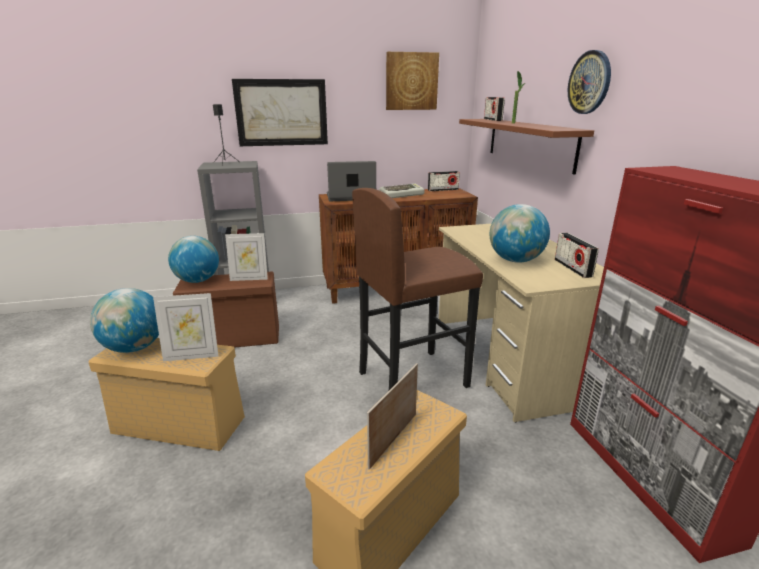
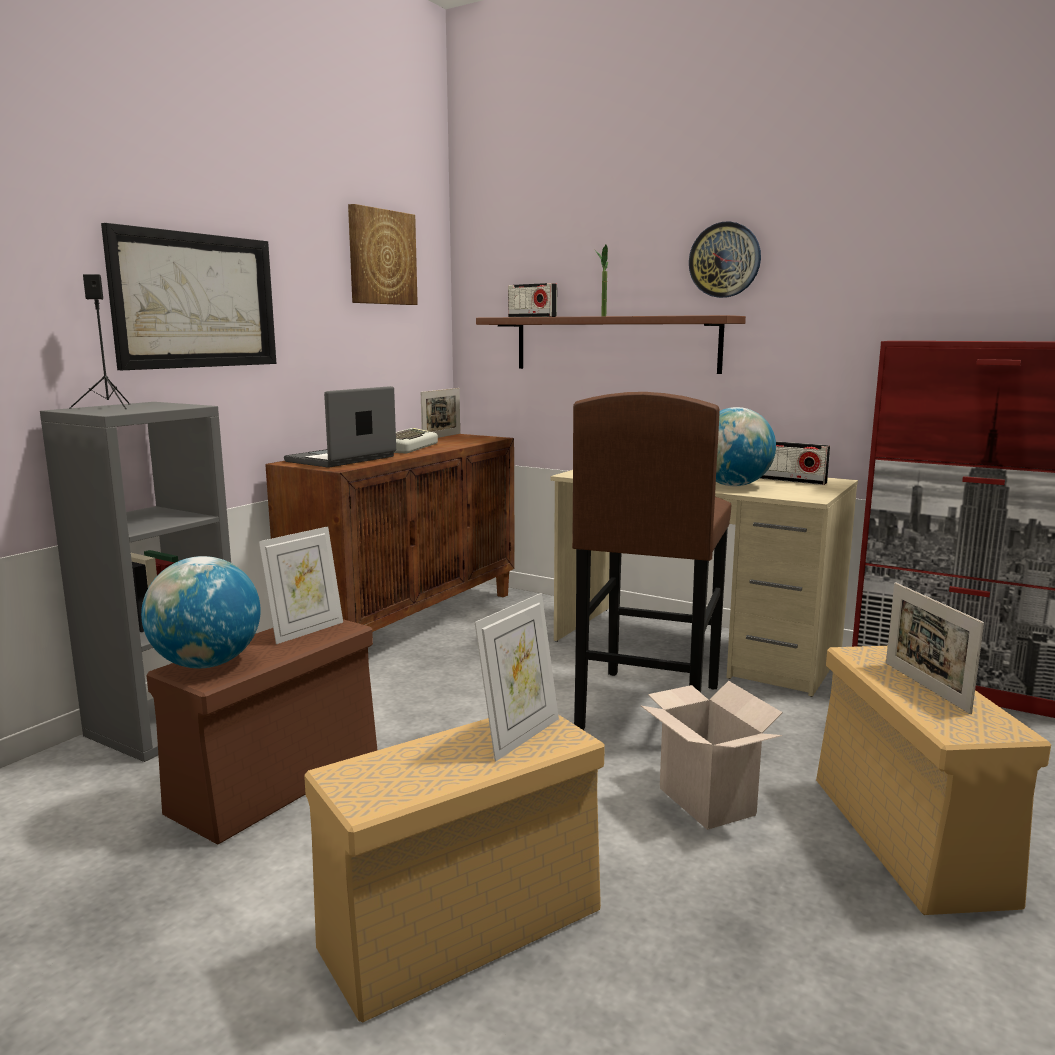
camera: 45 degrees left, 10 degrees down
globe [90,288,159,353] -> none
radio [428,171,460,191] -> picture frame [421,388,460,438]
none -> cardboard box [641,681,782,830]

